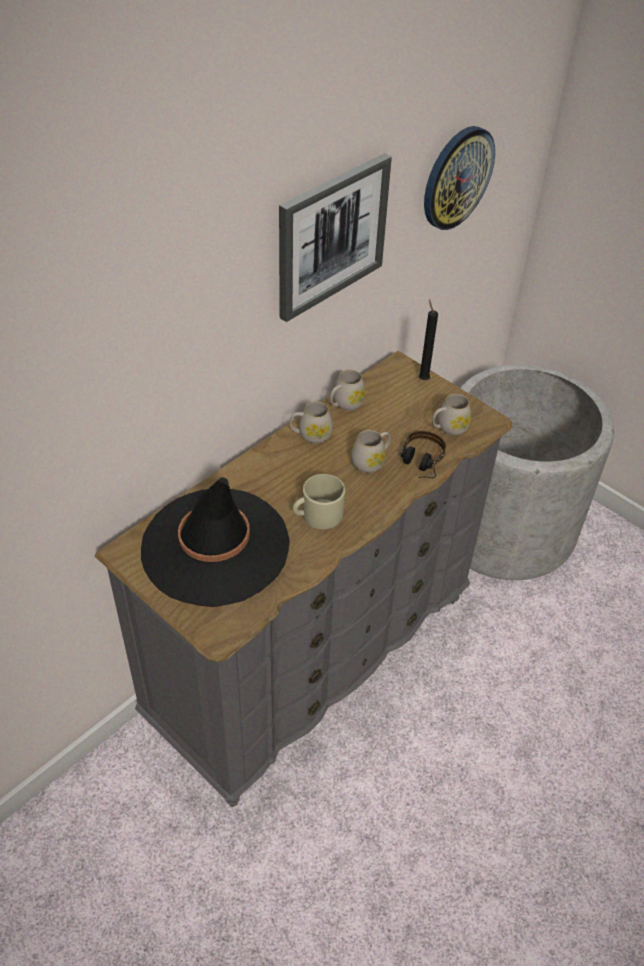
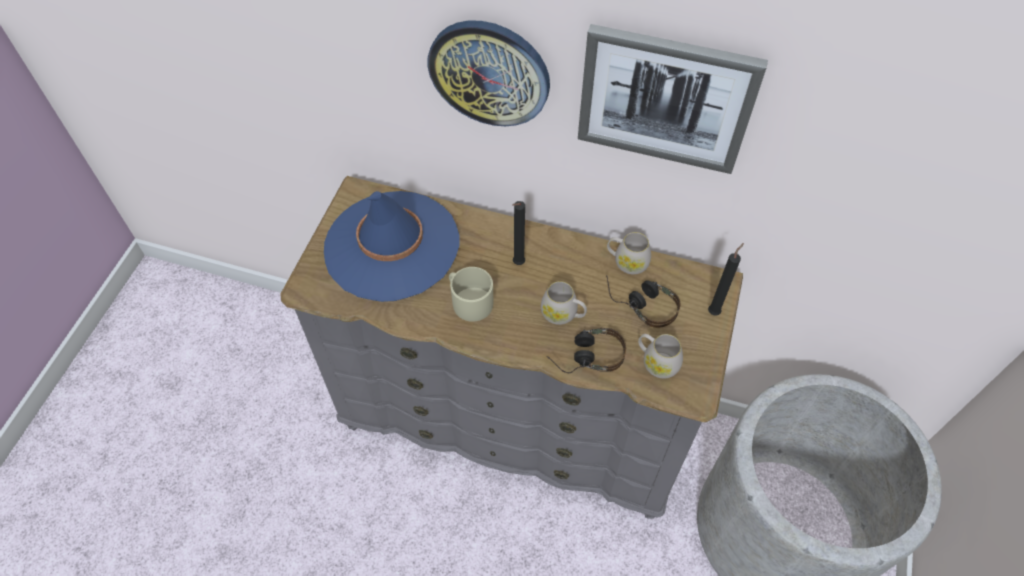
camera: 65 degrees right, 10 degrees up
black hat [141,477,290,607] -> blue hat [324,191,459,302]
white mug [290,401,333,444] -> none
wall clock [424,126,495,230] -> wall clock moved to [427,20,550,126]
none -> black candle [512,201,525,265]
none -> headphones [606,275,680,328]

